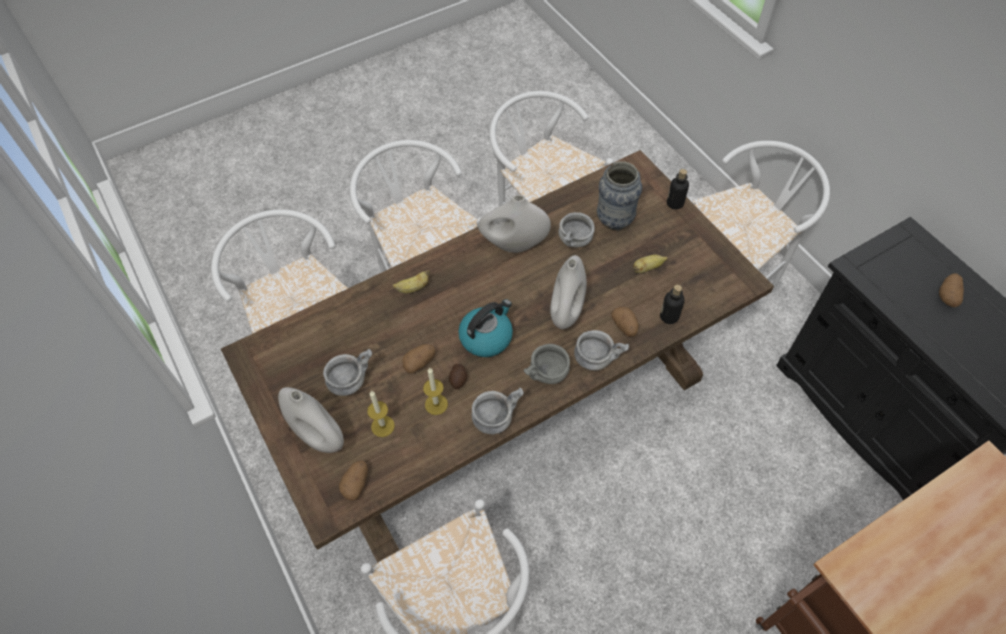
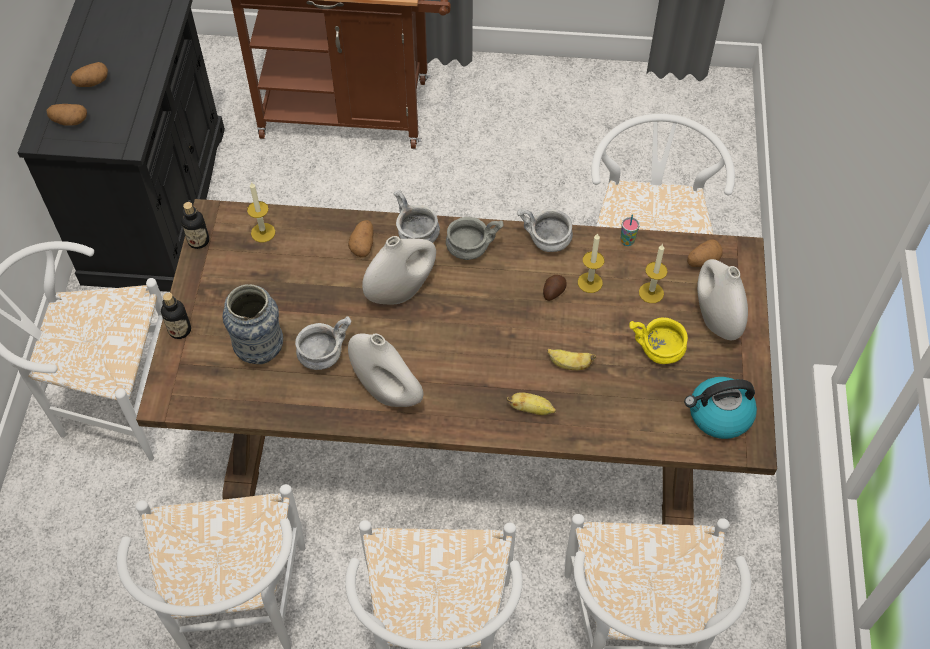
camera: 145 degrees left, 0 degrees up
grey bowl [323,349,372,396] -> yellow bowl [629,318,688,364]
potato [402,344,435,374] -> potato moved to [47,104,87,126]
kettle [458,299,513,357] -> kettle moved to [684,377,757,439]
banana [633,255,668,273] -> banana moved to [547,349,596,370]
bottle [660,285,685,324] -> bottle moved to [181,202,209,249]
none -> candle [247,182,275,242]
none -> cup [621,214,640,246]

